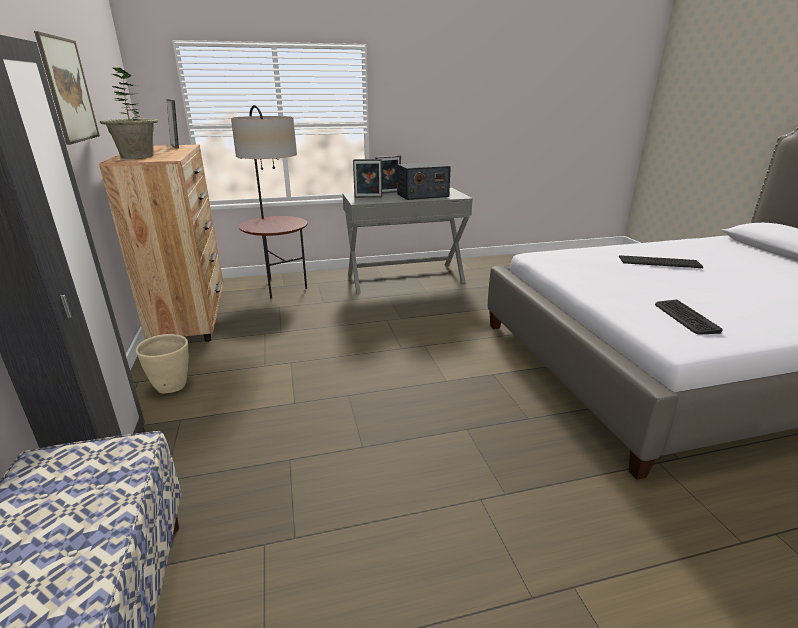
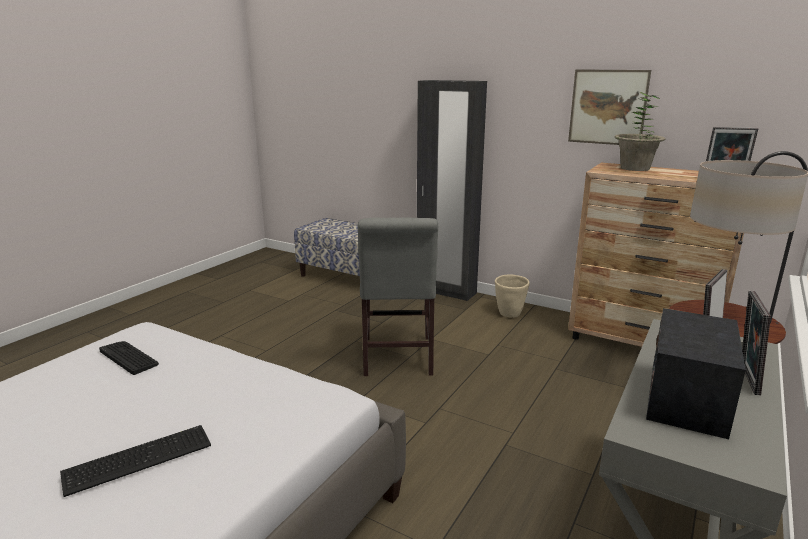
camera: 135 degrees right, 5 degrees down
none -> grey chair [358,217,438,376]

